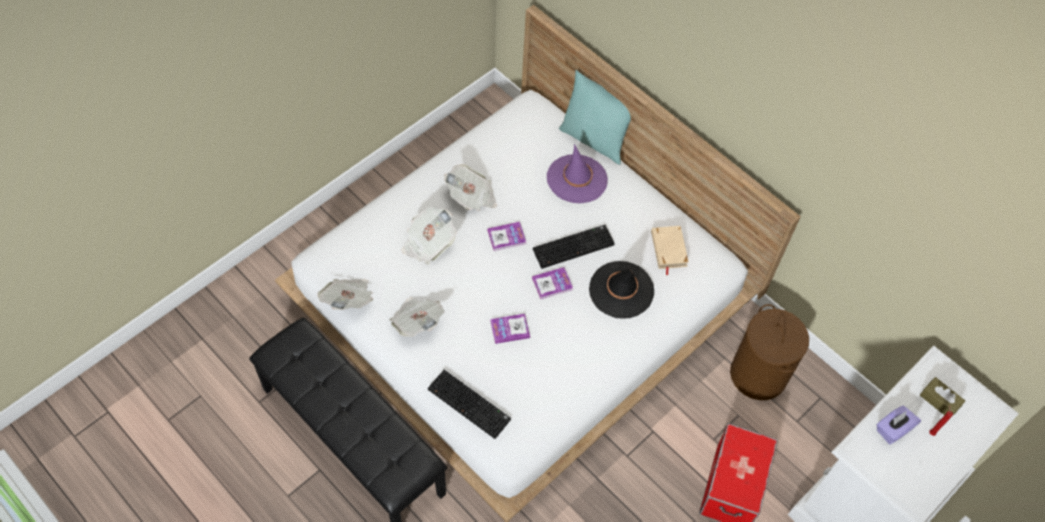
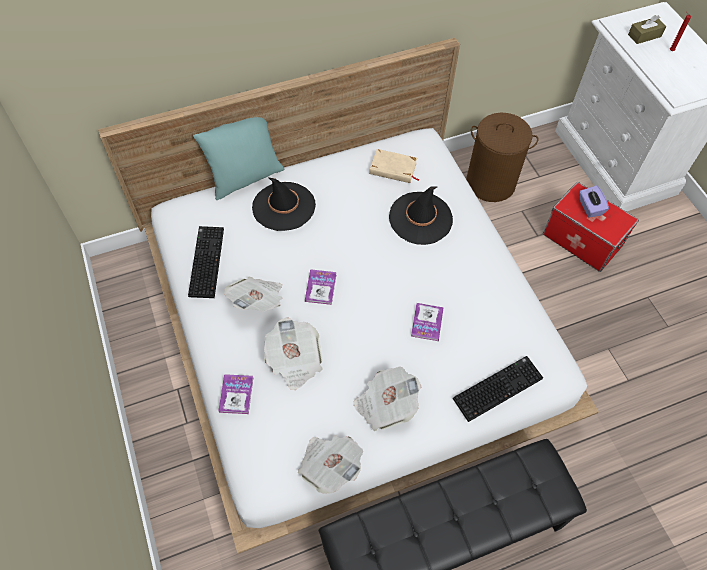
camera: 65 degrees left, 0 degrees up
book [532,267,573,299] -> book moved to [218,374,254,414]
keyboard [533,225,615,269] -> keyboard moved to [188,226,224,298]
purple hat [547,144,608,204] -> black hat [252,178,316,231]
purple tissue box [877,406,921,444] -> purple tissue box moved to [580,185,609,218]

